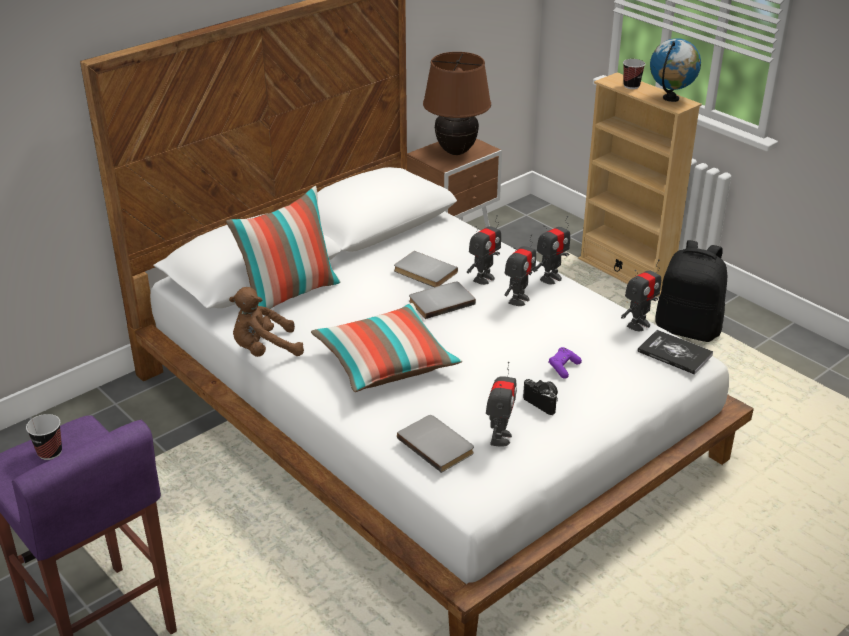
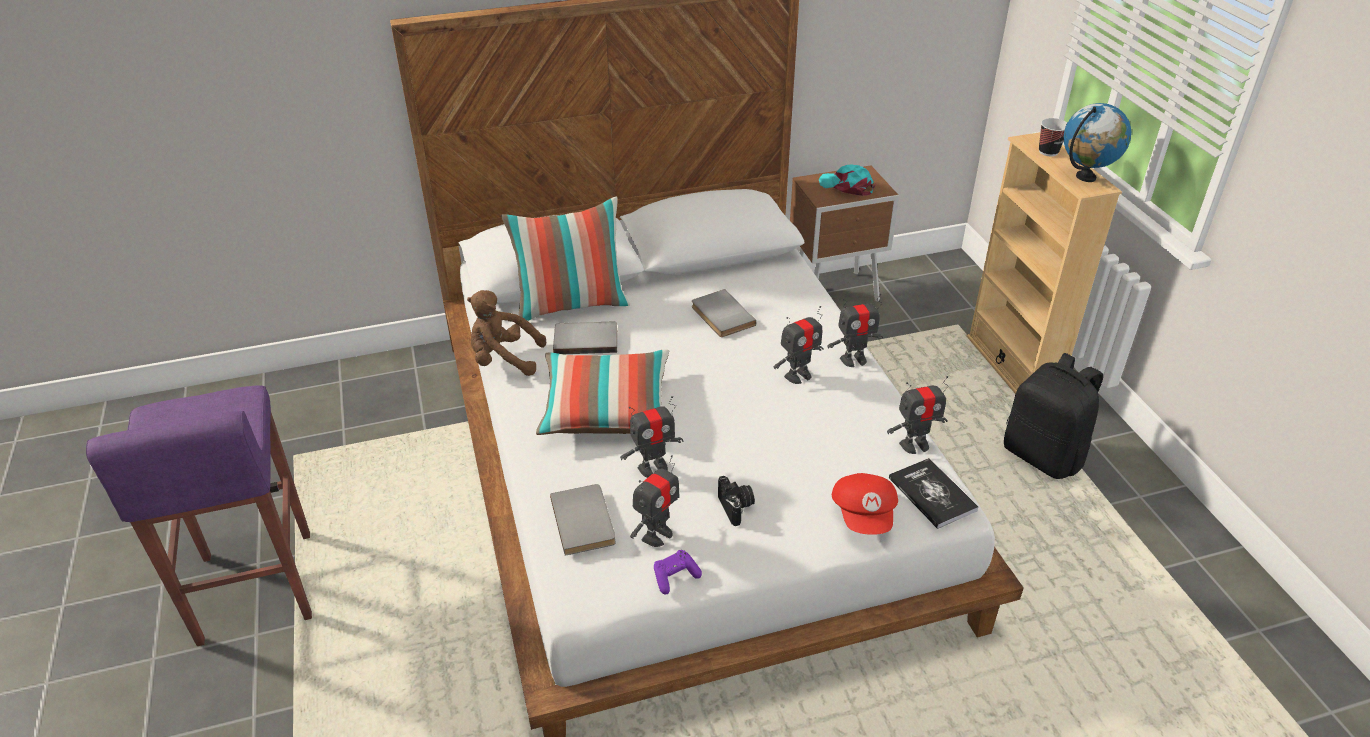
camera: 25 degrees right, 5 degrees up
cup [26,414,62,460] -> none
grey book [409,282,476,319] -> grey book moved to [553,322,617,354]
brown table lamp [423,52,491,155] -> turquoise cap [819,164,876,196]
toy robot [467,215,501,285] -> toy robot moved to [620,396,684,478]
purple game controller [548,347,582,379] -> purple game controller moved to [654,550,702,594]
none -> red cap [832,473,898,535]

